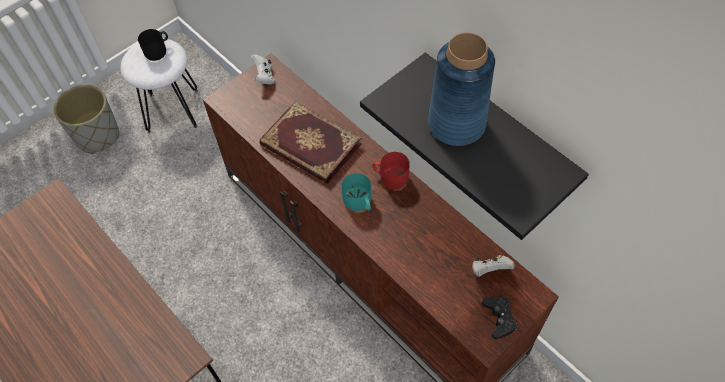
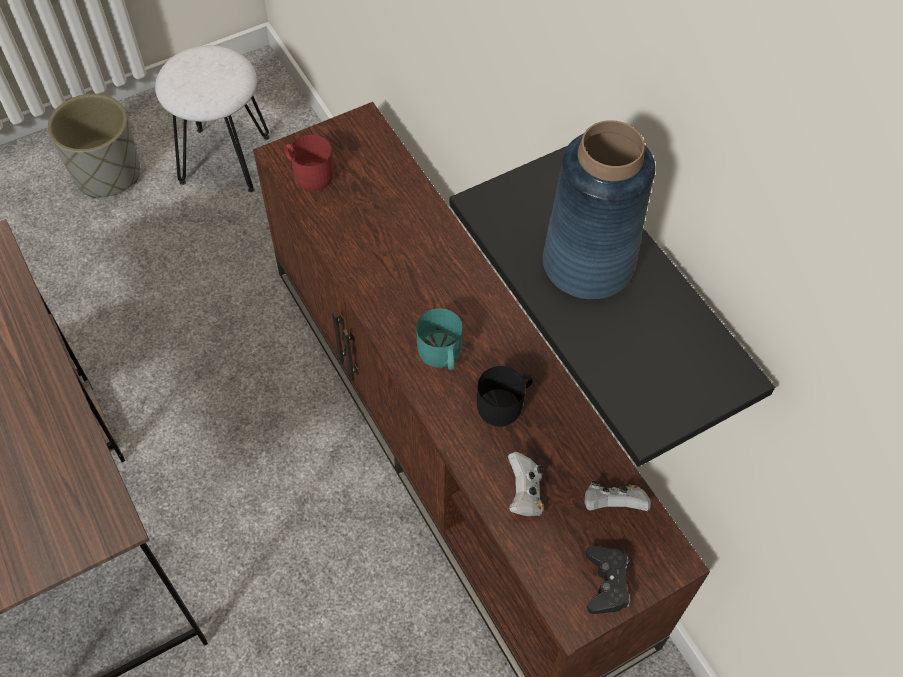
camera: 10 degrees right, 0 degrees up
black mug [138,29,168,61] -> black mug moved to [477,366,532,427]
white game controller [251,54,275,85] -> white game controller moved to [508,452,544,516]
book [259,101,362,184] -> none
red mug [372,152,410,189] -> red mug moved to [284,135,334,191]

